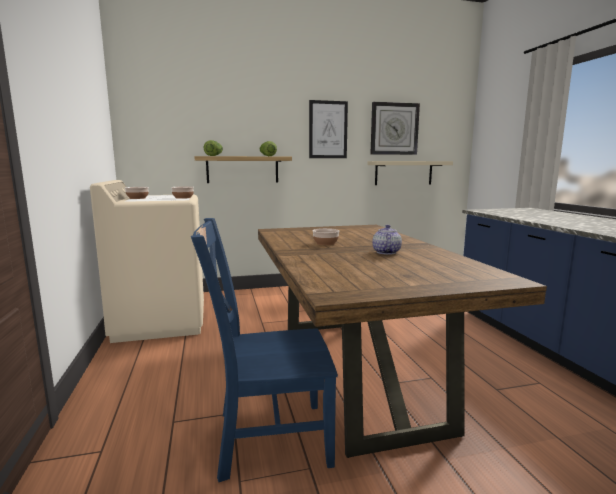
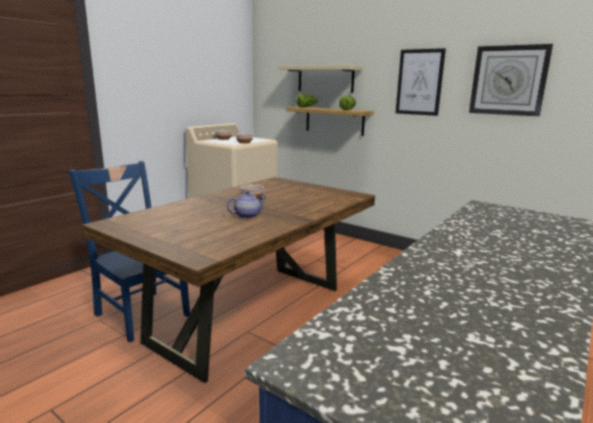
camera: 50 degrees right, 5 degrees up
beige shelf [367,161,453,185] -> beige shelf moved to [278,65,363,93]

